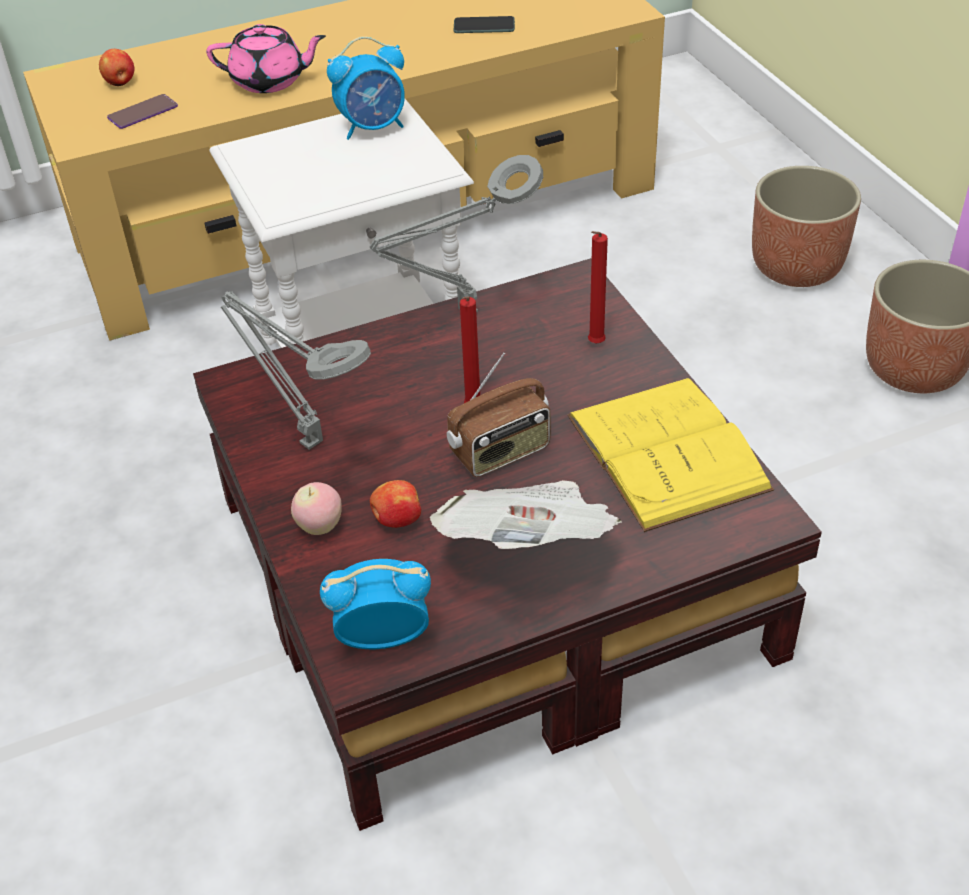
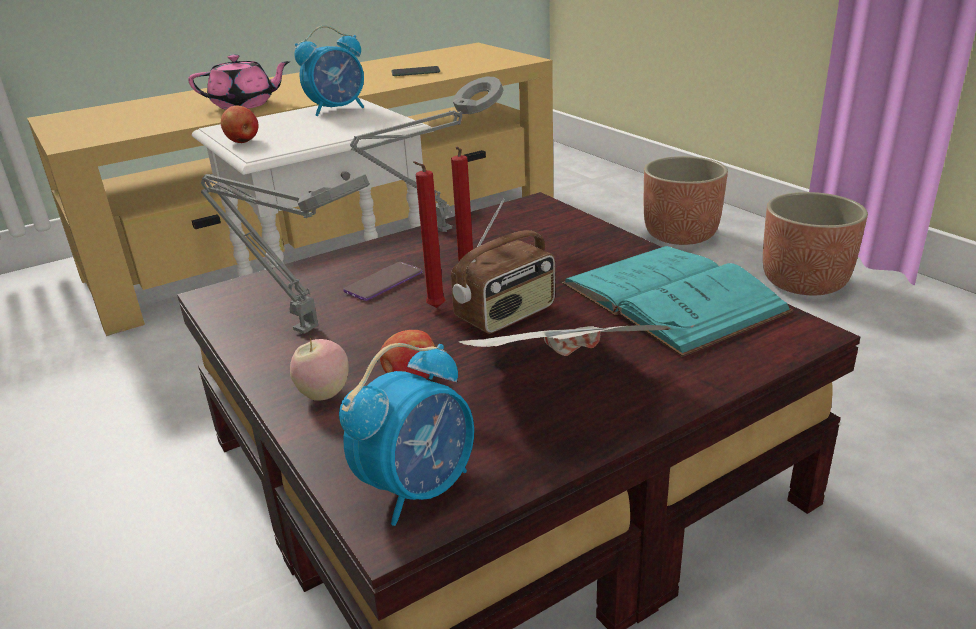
camera: 10 degrees left, 15 degrees down
apple [99,49,134,86] -> apple moved to [221,105,258,143]
phone [107,94,178,129] -> phone moved to [343,262,422,301]
alarm clock [320,559,431,649] -> alarm clock turned 150 degrees clockwise [339,343,474,526]
yellow book [567,378,774,532] -> turquoise book [562,246,793,357]
red candle [588,231,608,344] -> red candle moved to [413,161,445,308]

